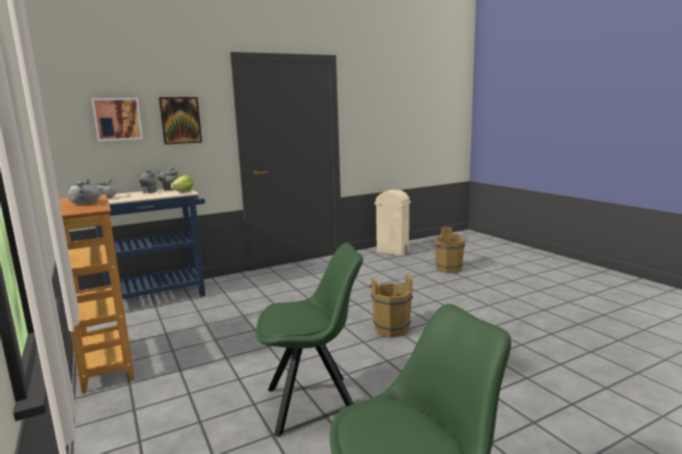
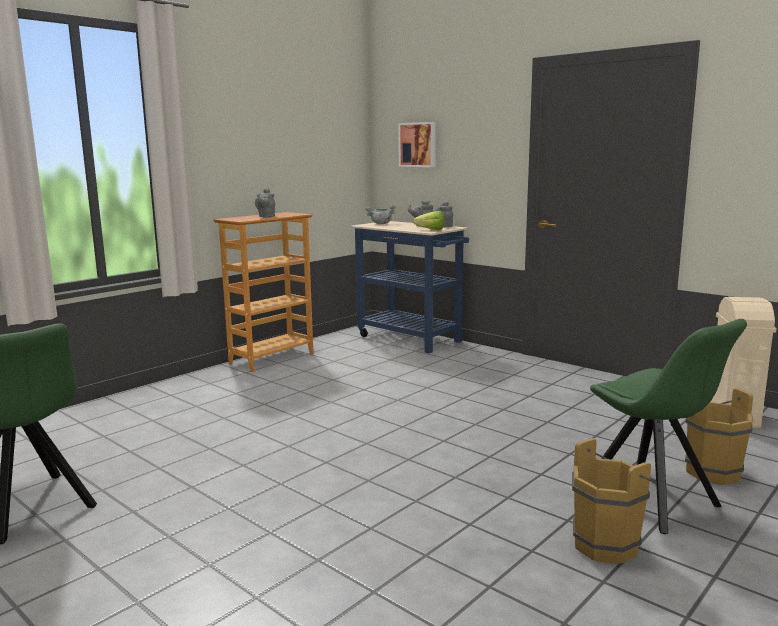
camera: 70 degrees right, 0 degrees up
grey cooking pot [68,178,101,204] -> grey teapot [255,188,275,217]
picture [159,97,202,145] -> none
green chair [256,243,363,437] -> green chair moved to [590,319,747,534]
brown bucket [369,274,413,337] -> brown bucket moved to [572,438,657,564]

